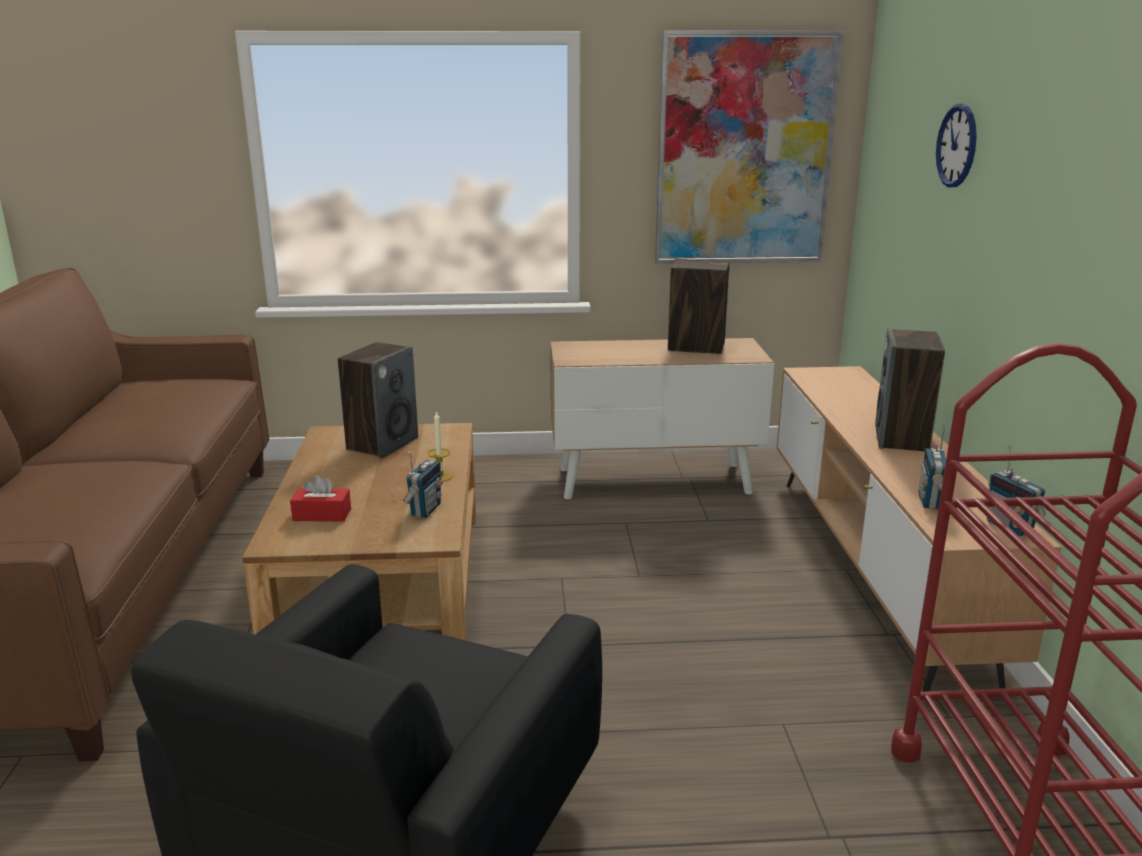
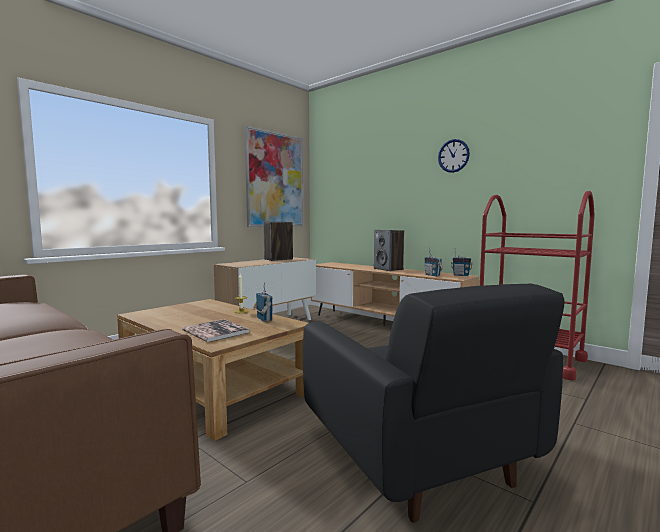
camera: 45 degrees left, 15 degrees down
red tissue box [290,475,351,521] -> book [182,319,249,342]
speaker [338,342,418,458] -> none
wall clock [936,103,977,187] -> wall clock moved to [438,139,470,173]

